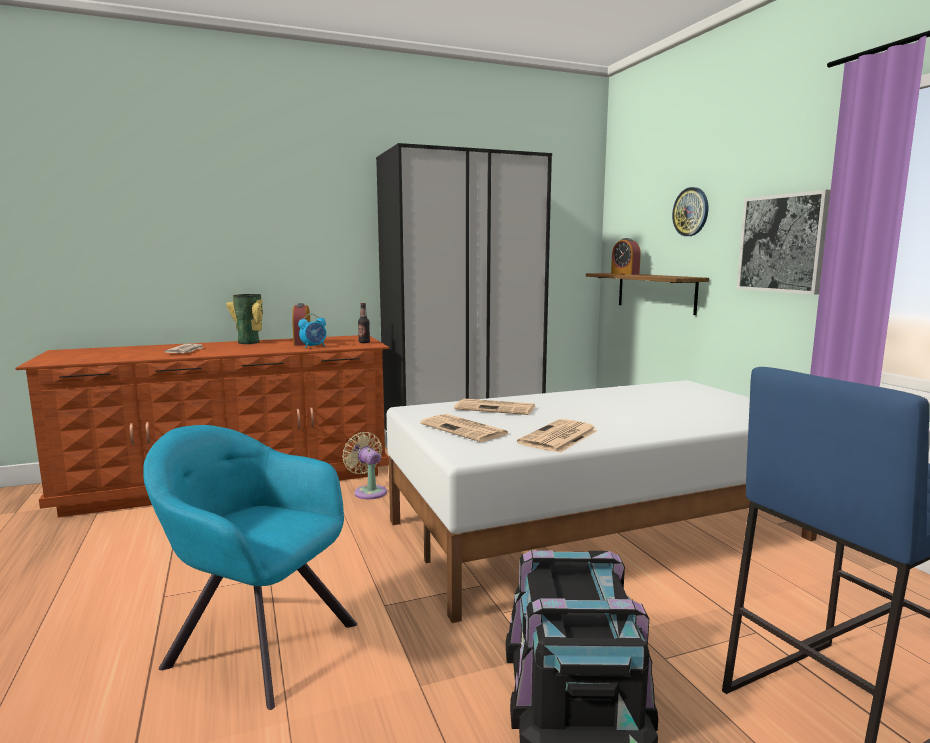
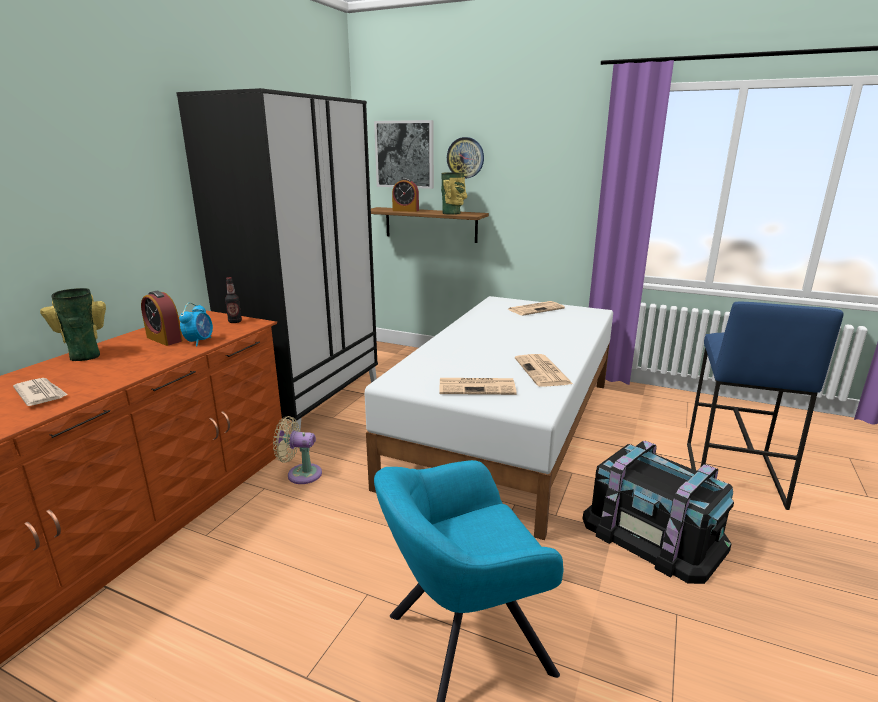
camera: 45 degrees left, 10 degrees up
newspaper [454,399,536,415] -> newspaper moved to [508,301,565,316]
picture [737,190,831,295] -> picture moved to [374,120,434,189]
none -> vase [441,172,467,215]

